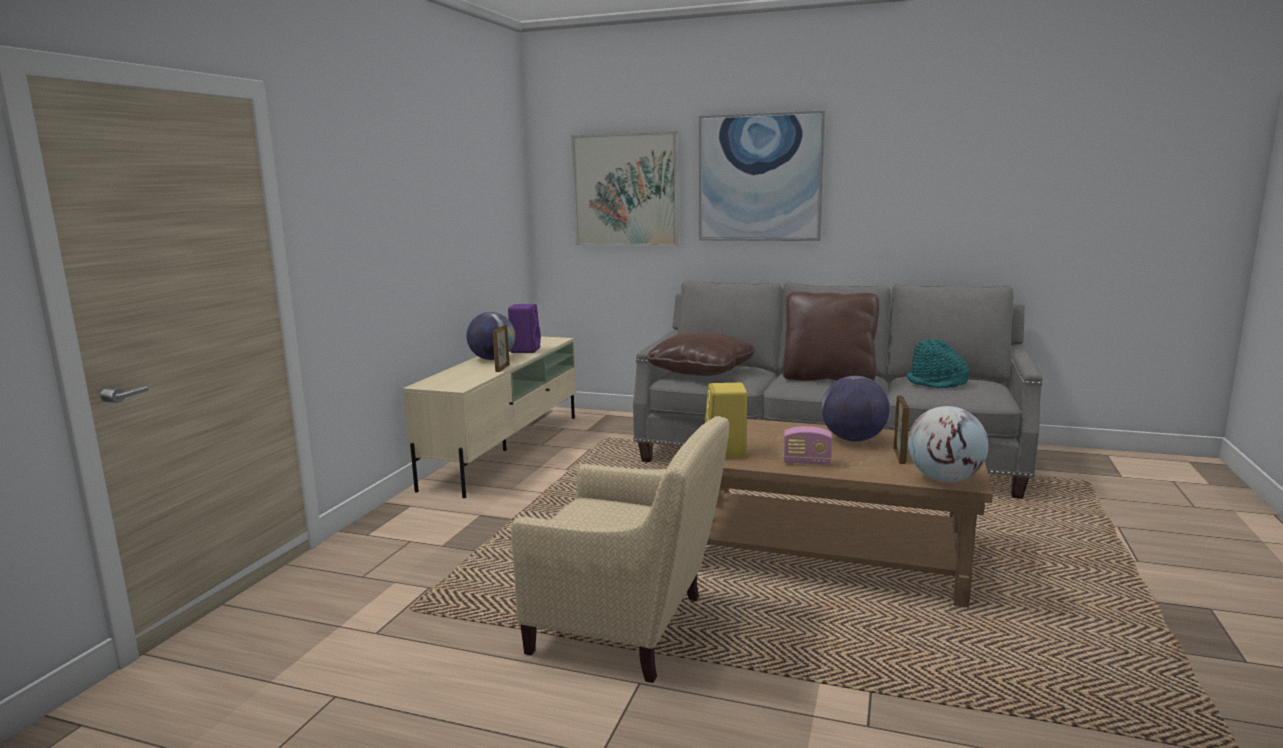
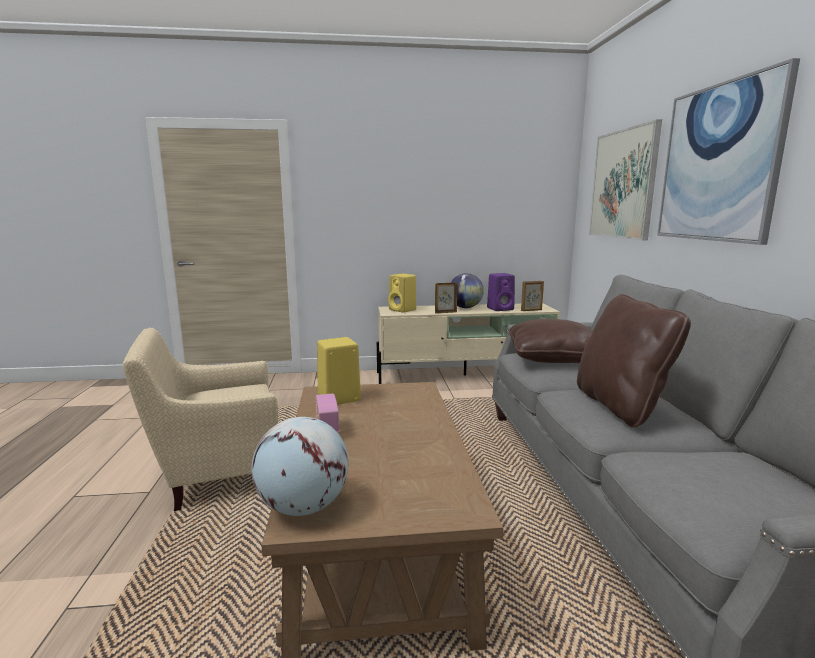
camera: 65 degrees right, 0 degrees up
beige armchair [511,416,729,683] -> beige armchair turned 75 degrees clockwise [123,328,279,511]
globe [821,376,890,442] -> none
picture frame [894,395,910,464] -> picture frame moved to [521,281,544,311]
turquoise hat [907,339,969,388] -> none
none -> yellow speaker [388,273,416,313]

